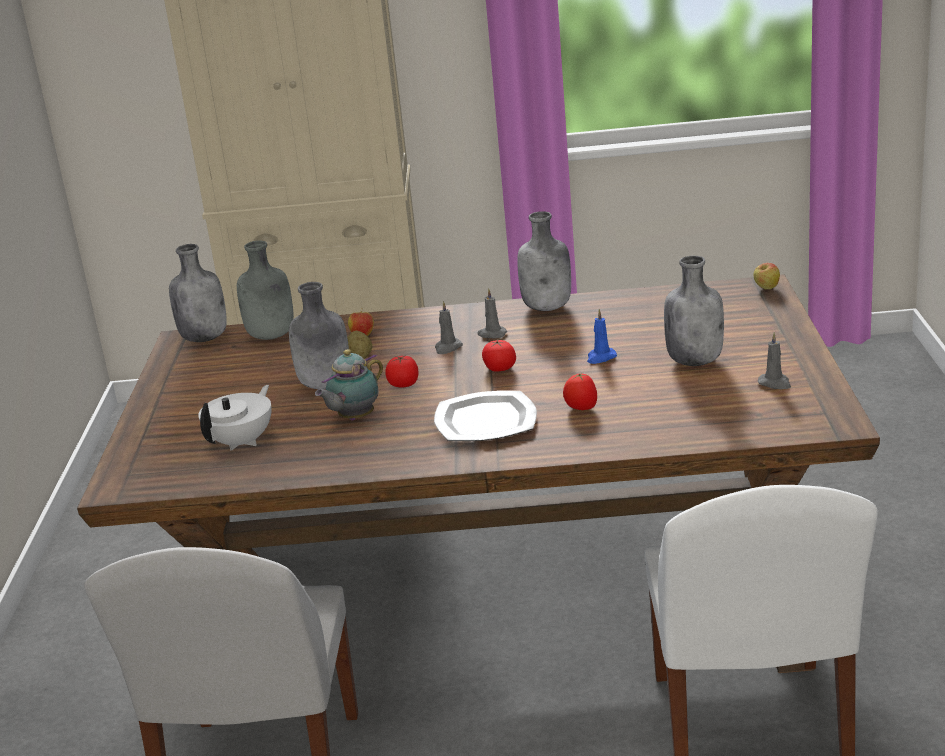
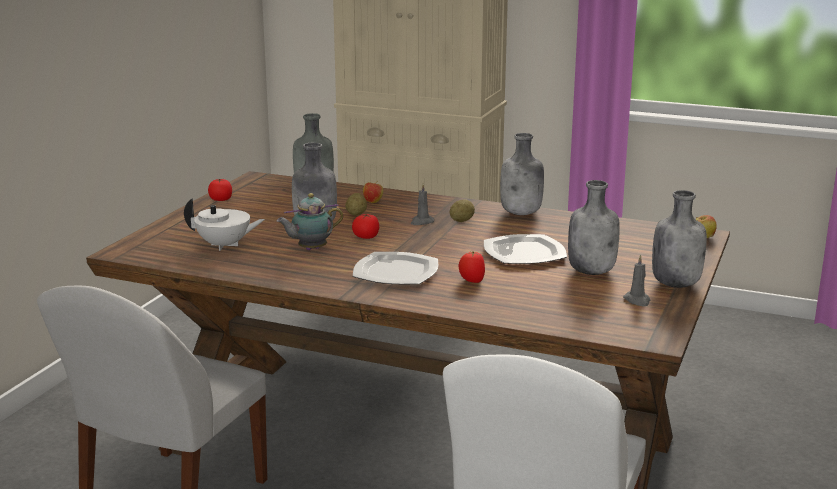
camera: 20 degrees right, 5 degrees down
grey bottle [169,244,227,342] -> grey bottle moved to [652,190,707,288]
white teapot [198,385,272,451] -> white teapot turned 45 degrees clockwise [184,198,265,251]
grey candle [477,288,507,339] -> potato [450,199,475,222]
tomato [482,340,516,372] -> tomato moved to [208,179,232,201]
blue candle [587,309,617,364] -> plate [484,234,567,264]

